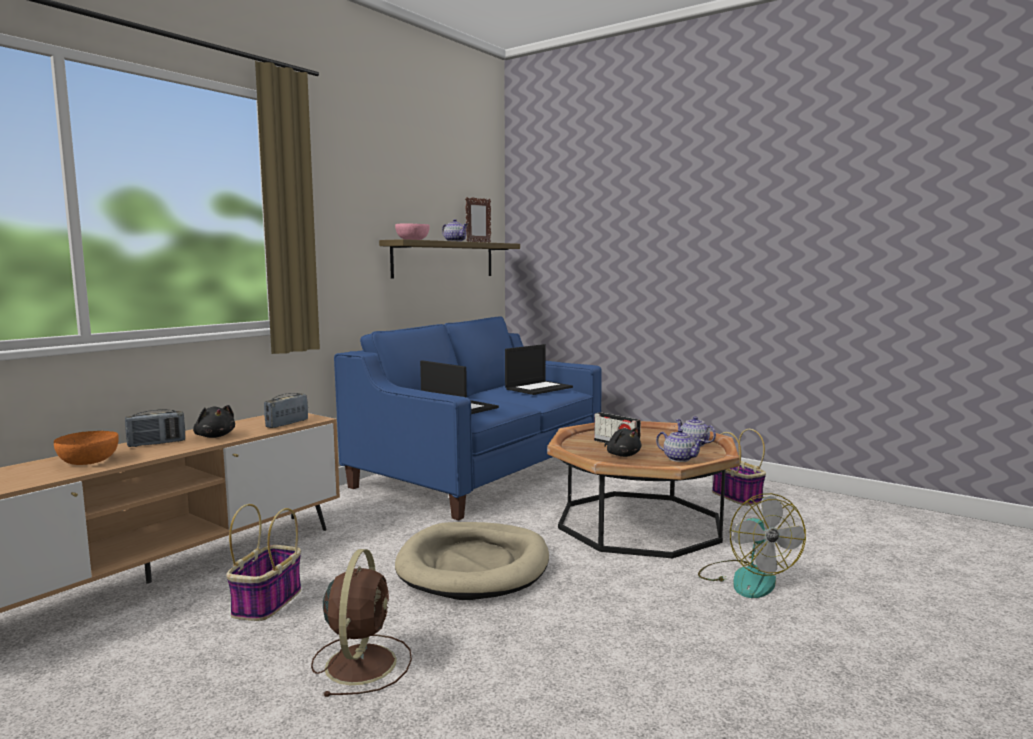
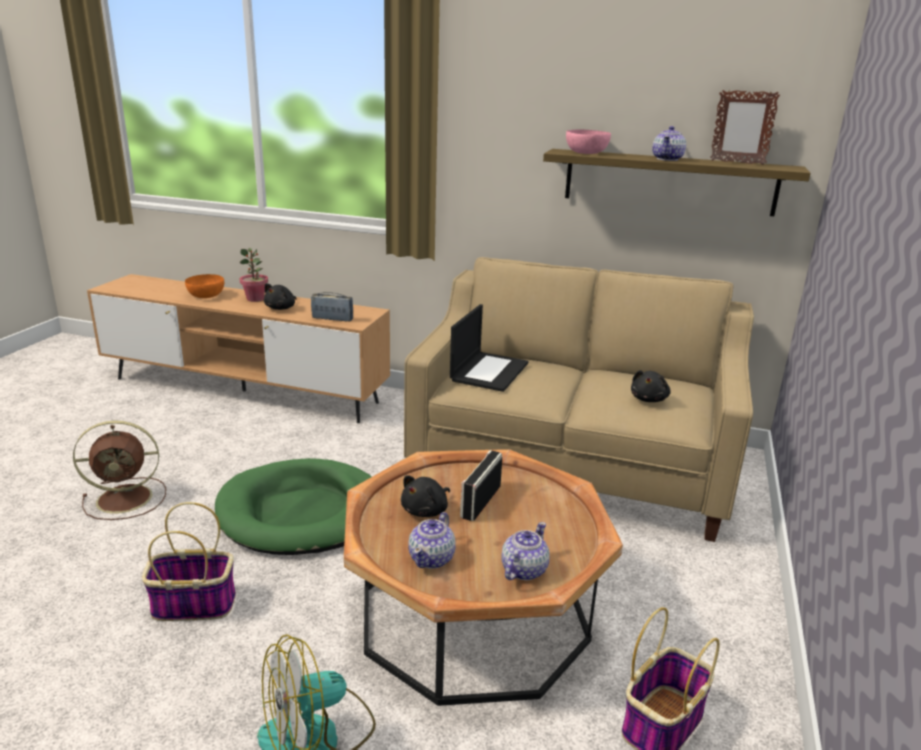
camera: 70 degrees right, 15 degrees up
radio [125,409,185,447] -> potted plant [240,248,268,302]
basket [226,504,301,621] -> basket moved to [142,502,236,621]
blue sofa [334,316,601,520] -> beige sofa [404,257,754,542]
beige dog bed [395,522,549,600] -> green dog bed [215,458,372,555]
laptop [505,344,573,395] -> black plush toy [631,370,671,402]

